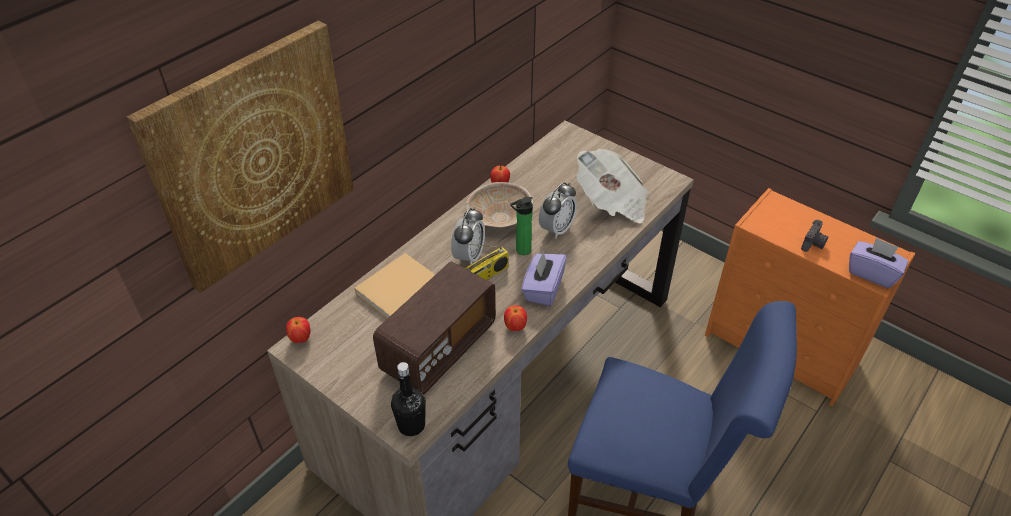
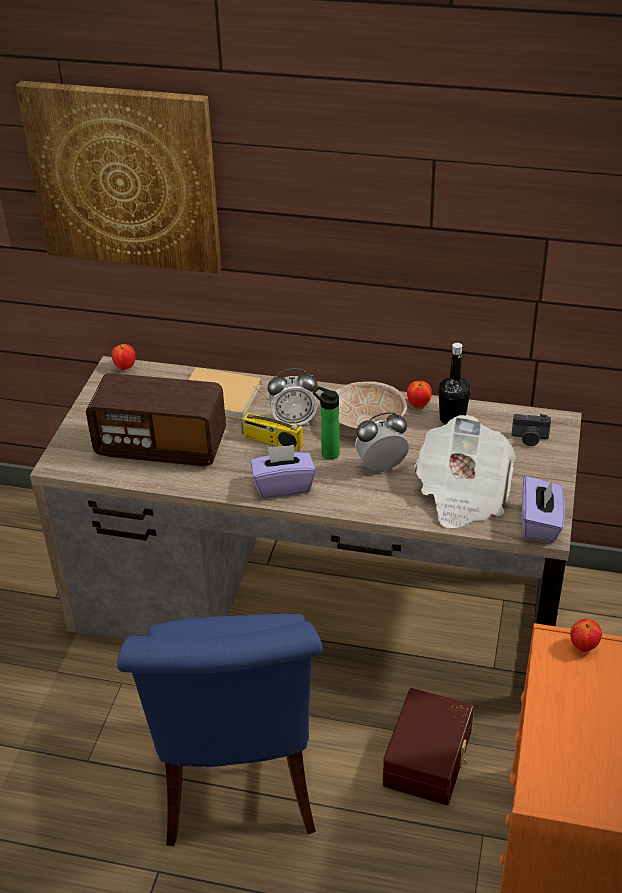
camera: 65 degrees right, 5 degrees down
black bottle [391,362,426,436] -> black bottle moved to [438,343,470,425]
apple [504,305,527,331] -> apple moved to [570,619,602,652]
alarm clock [539,183,577,239] -> alarm clock turned 150 degrees clockwise [355,412,409,472]
camera [801,220,828,252] -> camera moved to [512,414,551,446]
purple tissue box [849,238,909,288] -> purple tissue box moved to [522,476,565,541]
none -> brown storage box [383,688,474,805]

